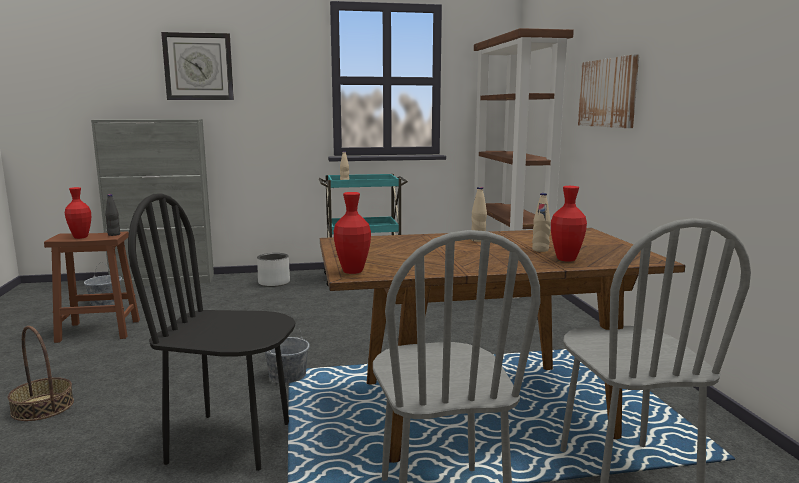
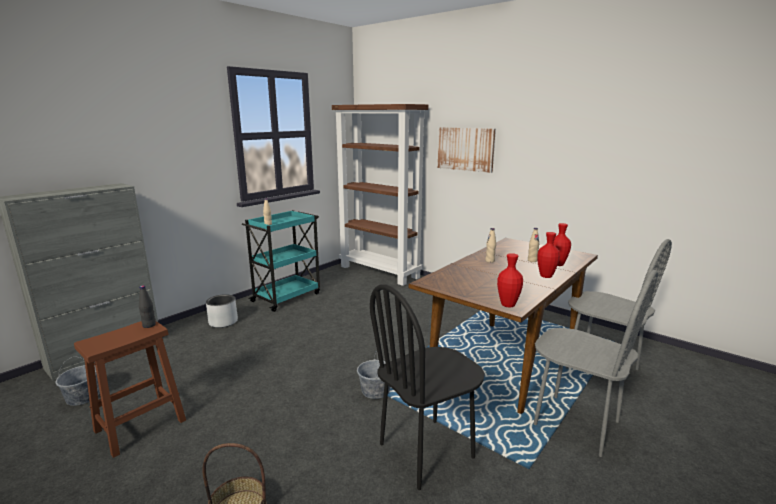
camera: 40 degrees left, 5 degrees up
red vase [65,187,91,239] -> red vase moved to [537,232,560,278]
wall clock [161,32,234,100] -> none

